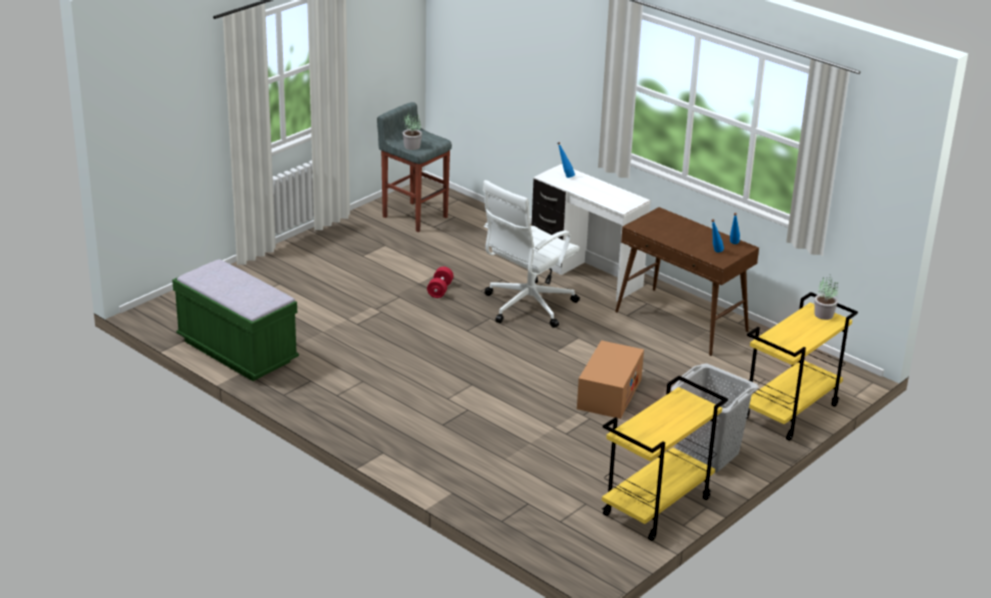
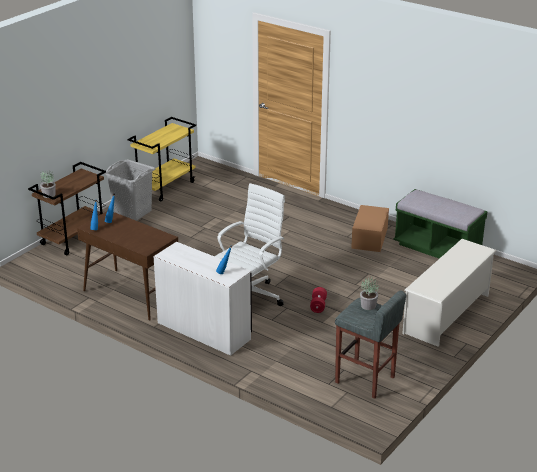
camera: 175 degrees right, 0 degrees up
cardboard box [577,340,644,419] -> cardboard box moved to [351,205,389,252]
yellow cart [746,292,858,441] -> brown cart [28,162,106,255]
none -> white shoe rack [402,239,497,347]

